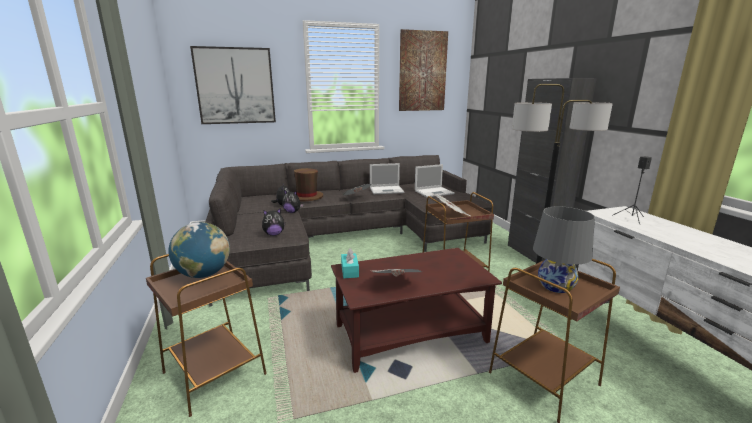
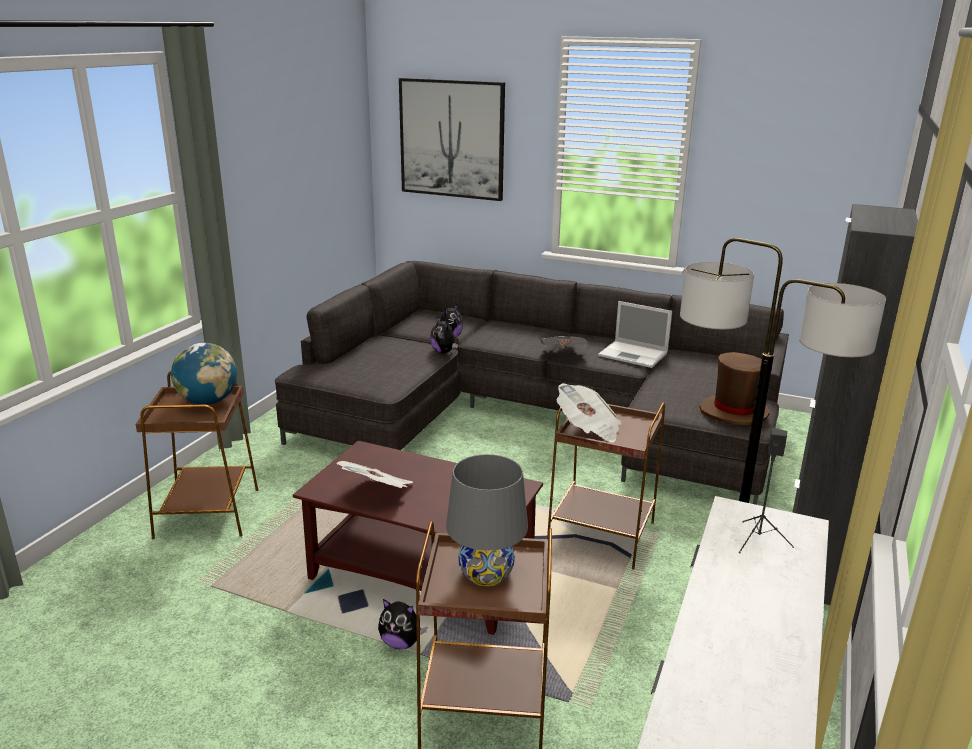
camera: 40 degrees right, 5 degrees up
plush toy [262,209,285,236] -> plush toy moved to [378,599,427,649]
brown hat [294,168,323,202] -> brown hat moved to [699,352,770,425]
turquoise tissue box [341,248,359,278] -> none
picture [399,29,448,111] -> none
laptop [415,164,455,197] -> none

